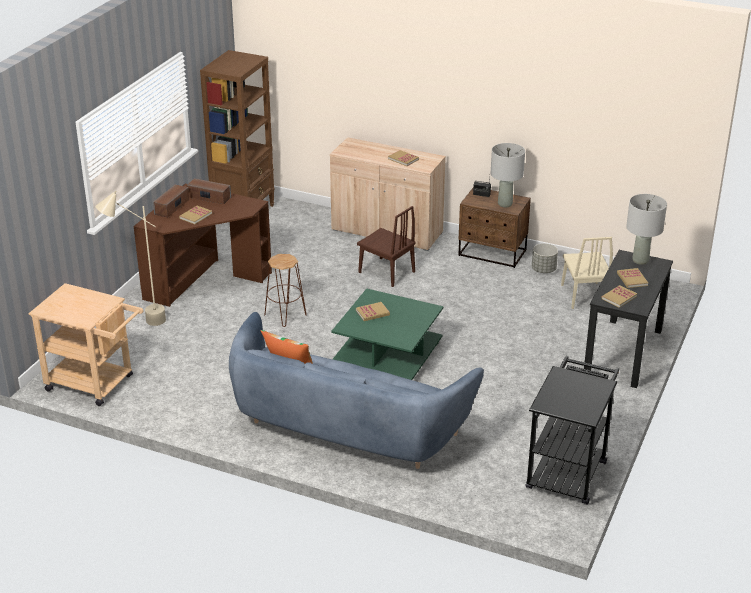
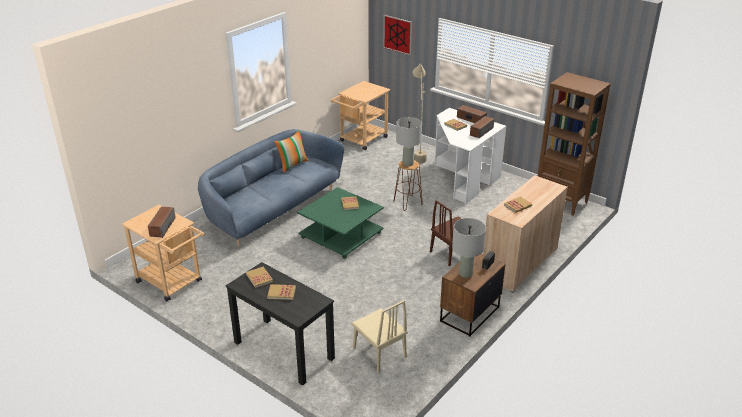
camera: 105 degrees right, 0 degrees up
brown desk [134,184,272,307] -> white desk [434,108,506,204]
black cart [525,356,619,505] -> beige cart [122,204,204,301]
grey planter [532,243,558,273] -> none
beige chair [561,237,613,309] -> beige chair turned 135 degrees counterclockwise [351,300,408,373]
grey table lamp [626,194,667,265] -> grey table lamp moved to [396,117,422,166]
none -> speaker [148,207,176,238]
none -> picture [383,15,412,55]

